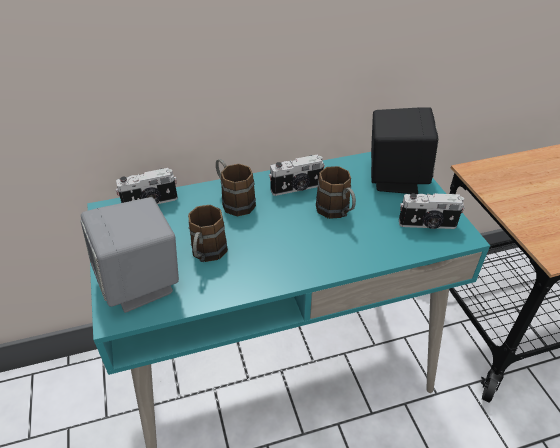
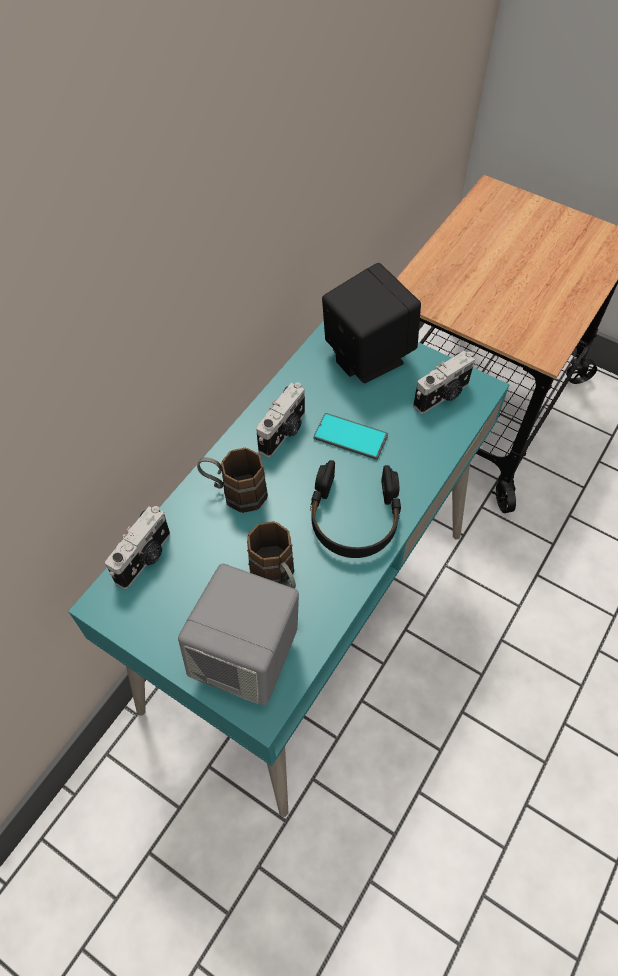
camera: 40 degrees left, 15 degrees up
brown mug [316,166,356,219] -> phone [314,413,388,460]
none -> black headphones [310,460,401,558]

